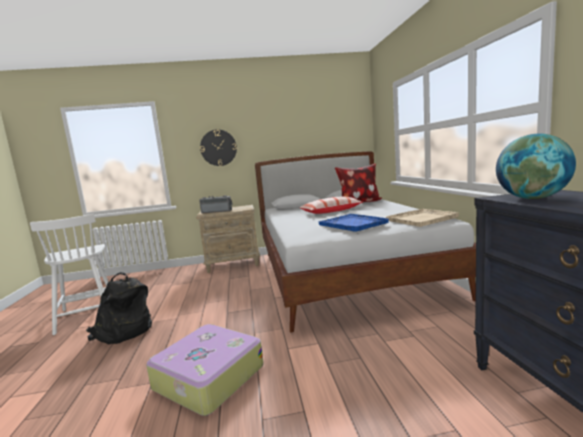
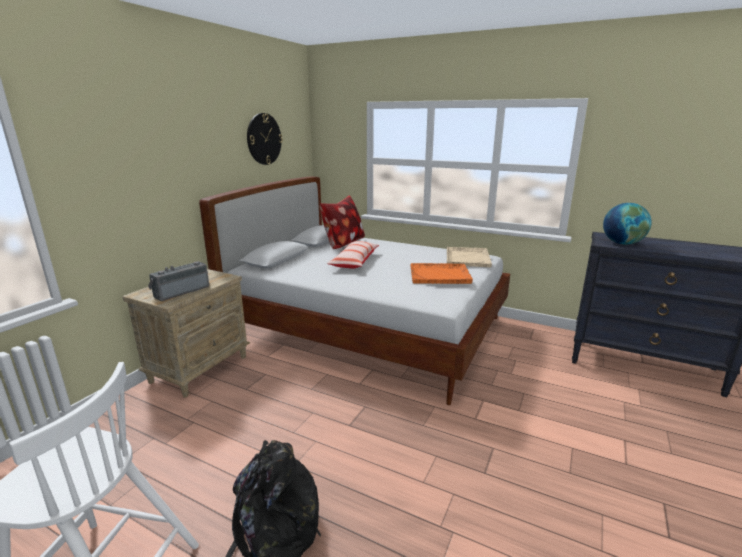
camera: 55 degrees left, 10 degrees up
suitcase [146,324,264,416] -> none
wall clock [200,129,237,166] -> wall clock moved to [247,113,283,165]
blue tray [319,214,389,232] -> orange tray [411,263,473,284]

